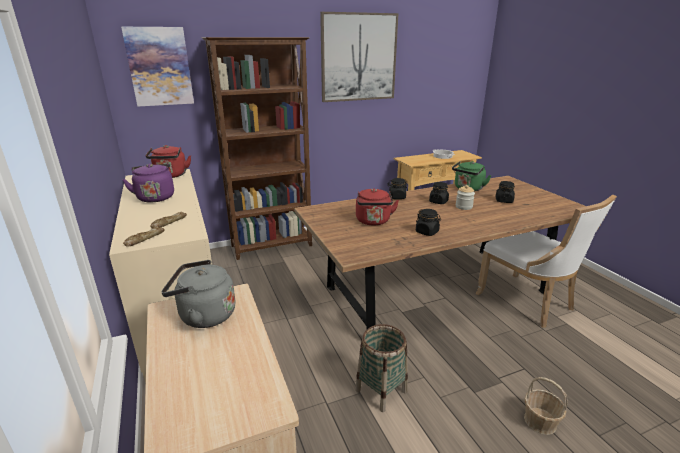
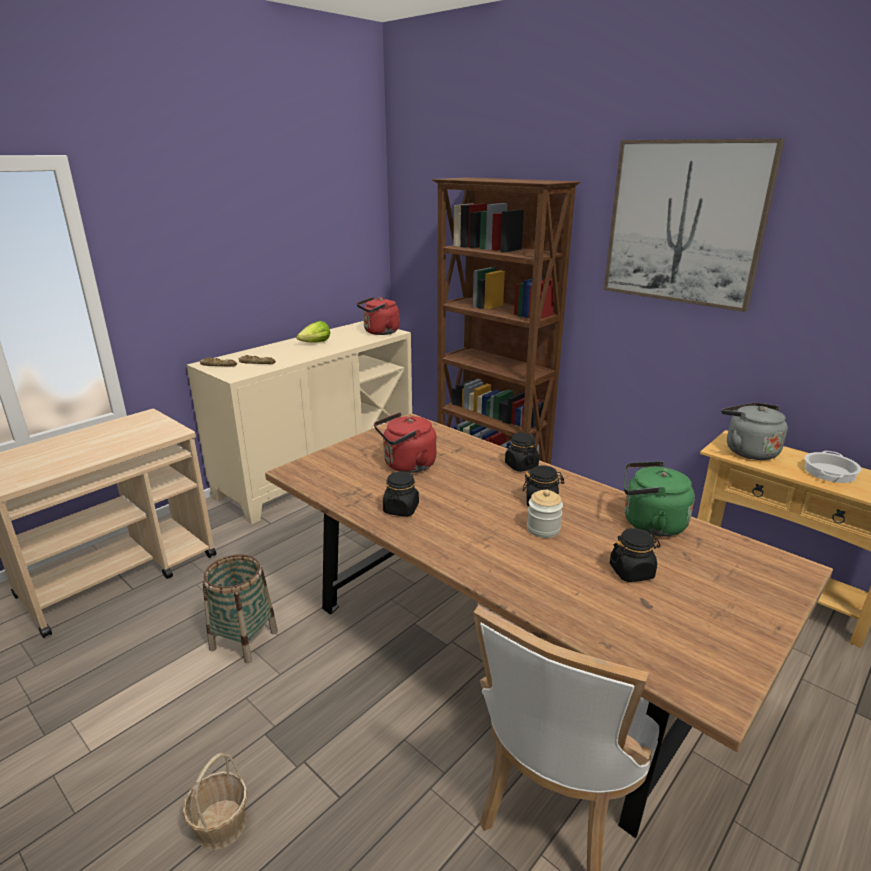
camera: 65 degrees right, 0 degrees up
picture [121,27,194,107] -> none
purple kettle [122,164,174,202] -> lettuce [296,321,330,343]
grey kettle [161,260,236,328] -> grey kettle moved to [721,403,788,460]

